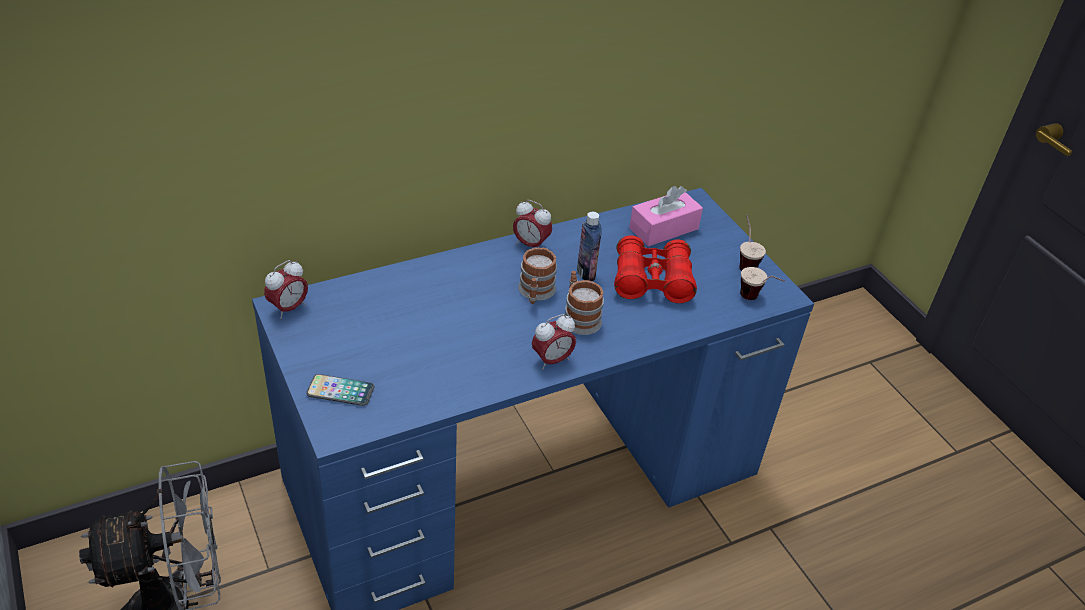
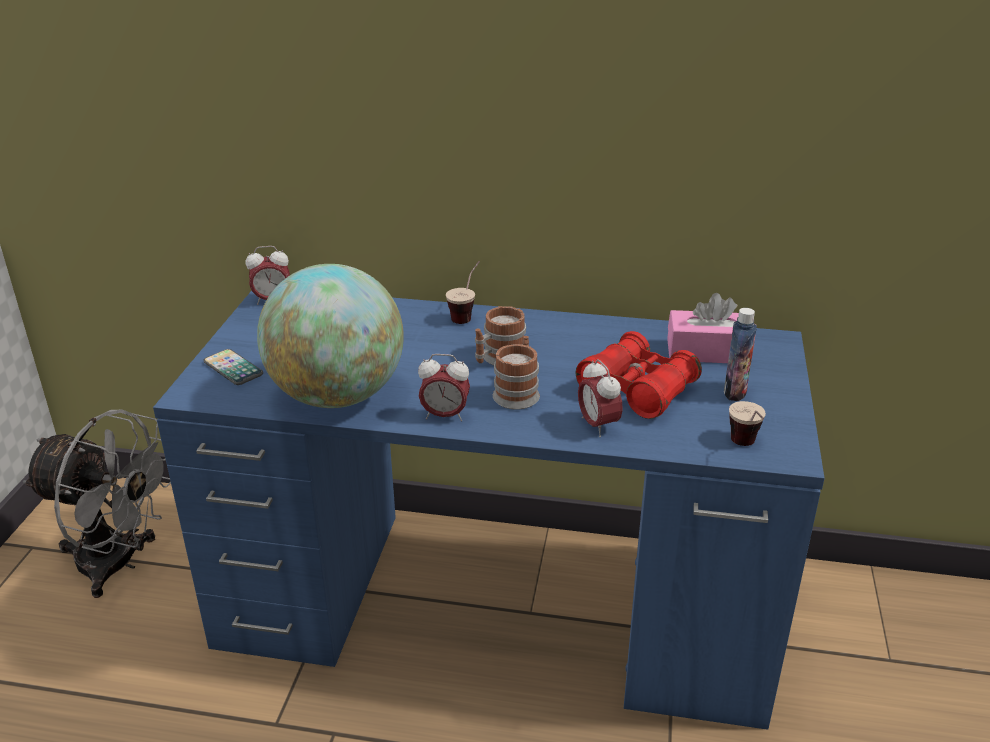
camera: 40 degrees right, 10 degrees down
alarm clock [513,200,552,248] -> alarm clock moved to [578,359,623,437]
bottle [577,212,602,281] -> bottle moved to [724,308,757,401]
cup [740,215,766,271] -> cup moved to [446,261,480,324]
none -> globe [257,264,404,408]

